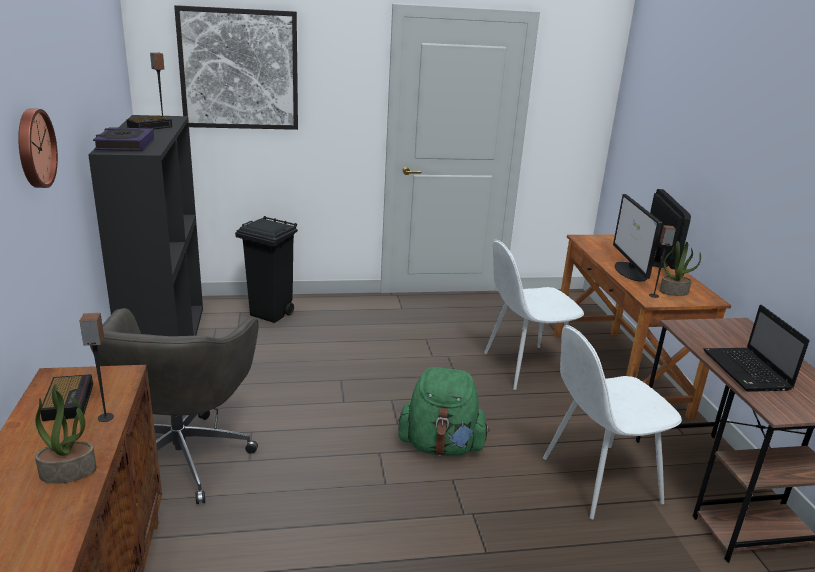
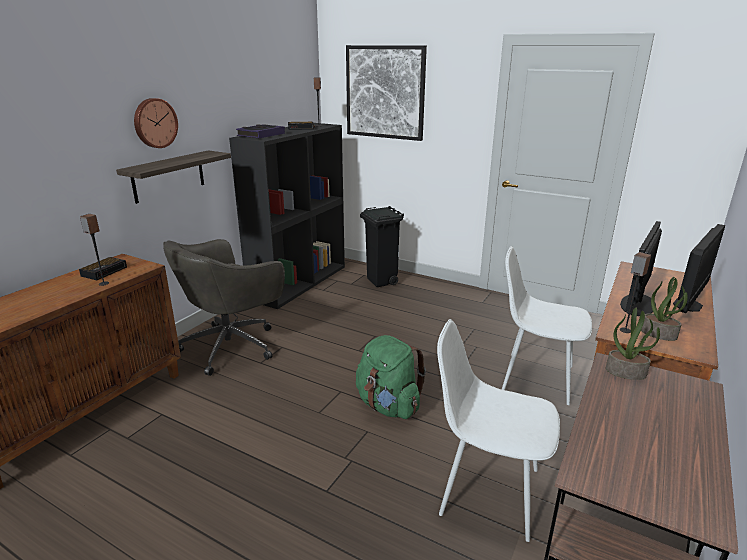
camera: 40 degrees right, 0 degrees up
potted plant [35,384,97,484] -> potted plant moved to [606,308,660,380]
laptop [703,305,810,392] -> none
none -> shelf [116,150,231,204]

